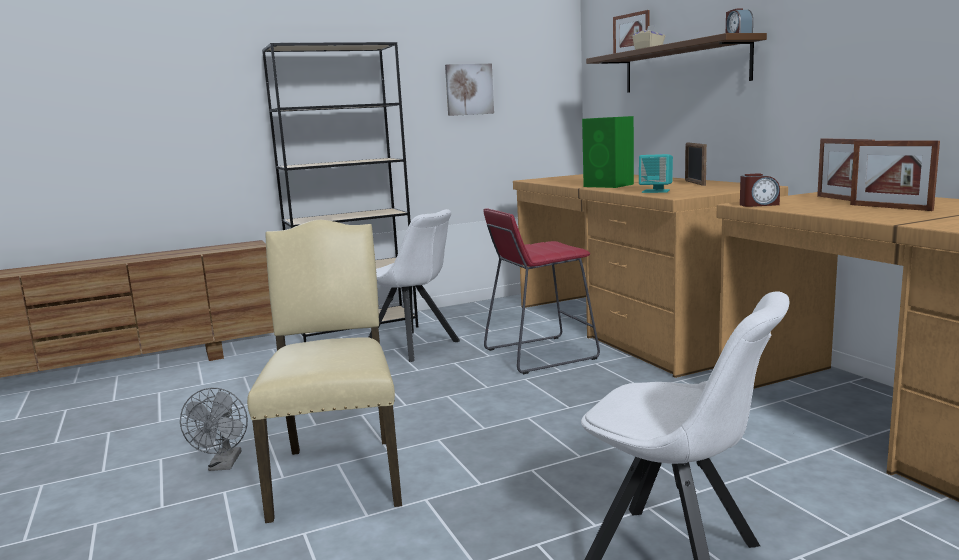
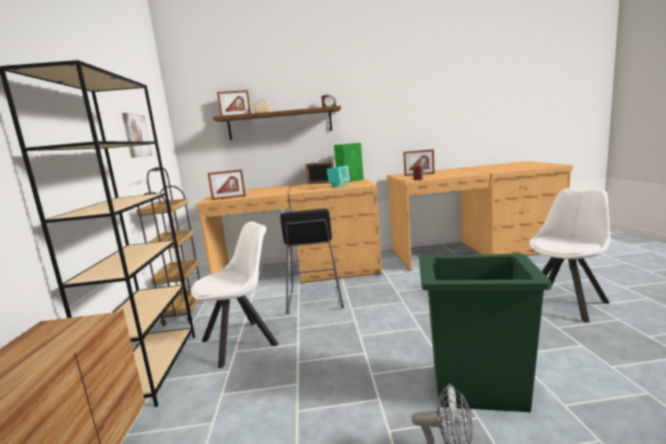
camera: 70 degrees left, 0 degrees up
beige chair [247,220,402,523] -> green trash can [419,254,552,412]
red stool [483,208,600,374] -> black stool [280,209,344,314]
green speaker [582,116,634,188] -> green speaker moved to [334,143,364,182]
picture frame [850,140,940,211] -> picture frame moved to [207,169,246,200]
none -> brown cart [136,167,200,326]

